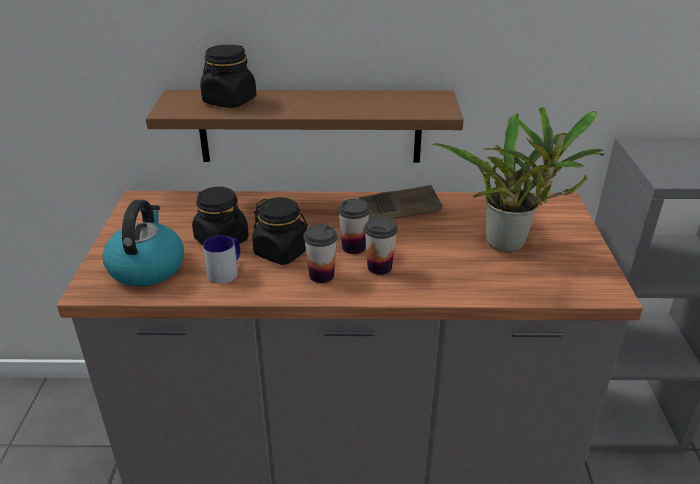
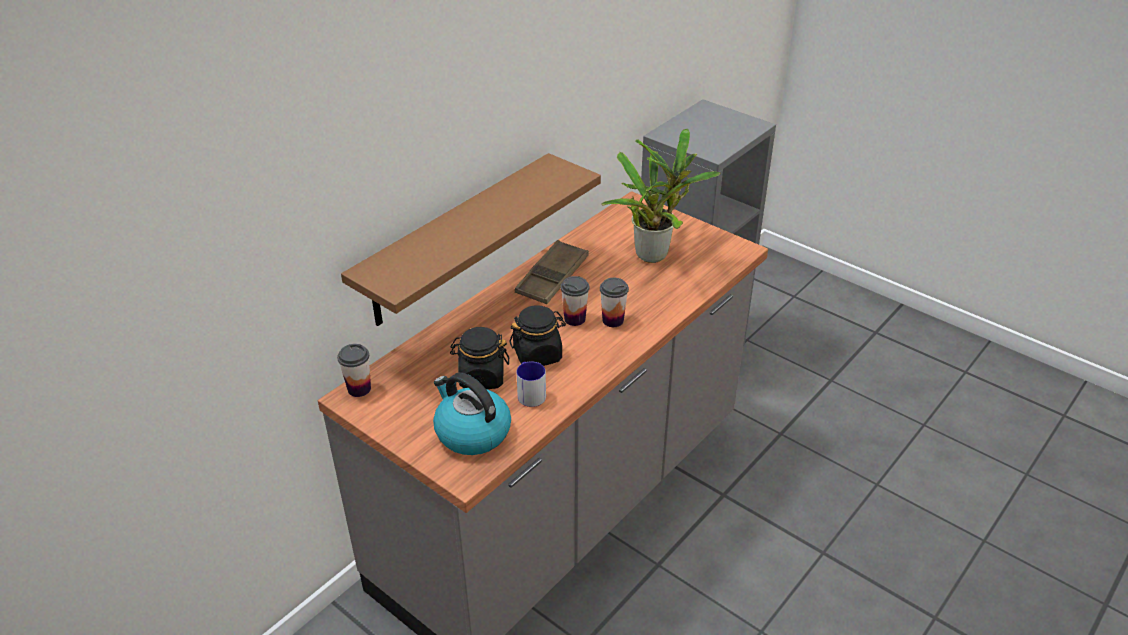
camera: 50 degrees left, 5 degrees up
black jar [200,44,257,108] -> none
cup [303,224,338,283] -> cup moved to [337,344,371,397]

